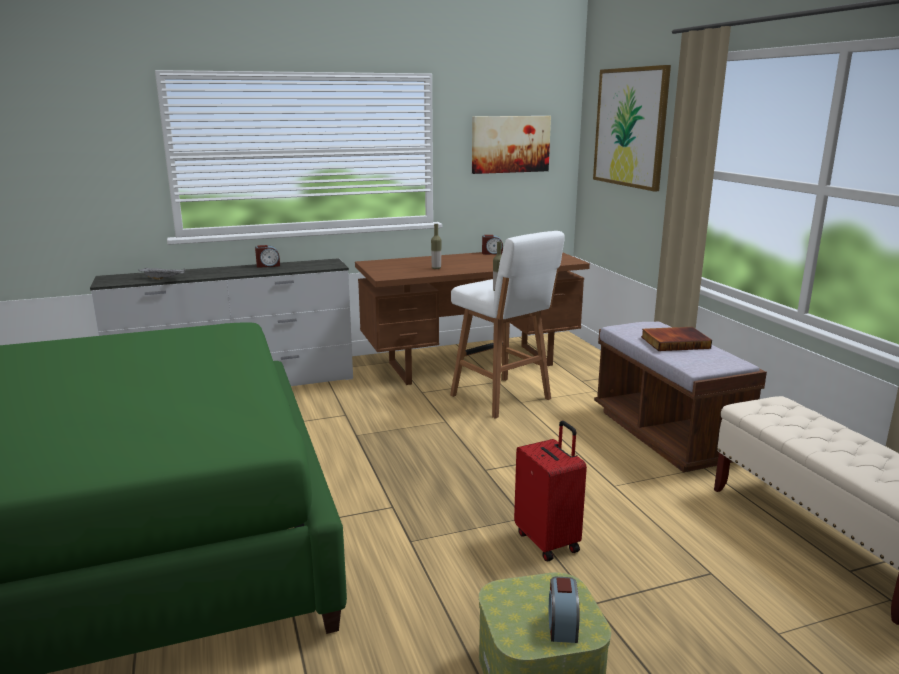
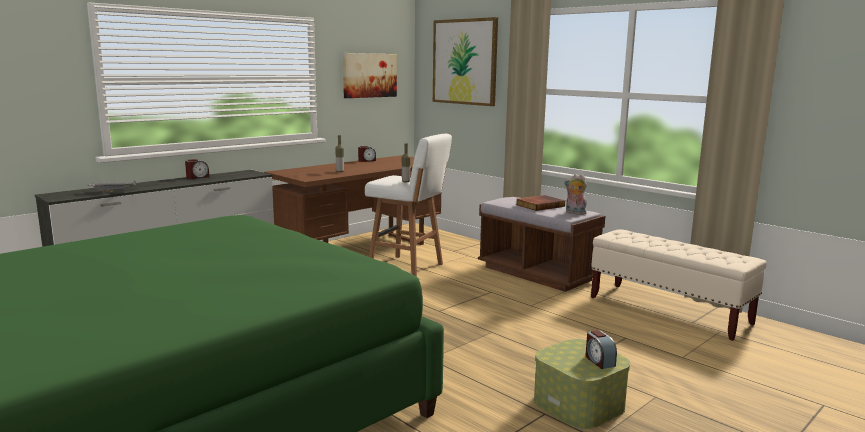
camera: 25 degrees left, 5 degrees down
red suitcase [514,421,587,561] -> none
none -> plush toy [564,174,587,215]

